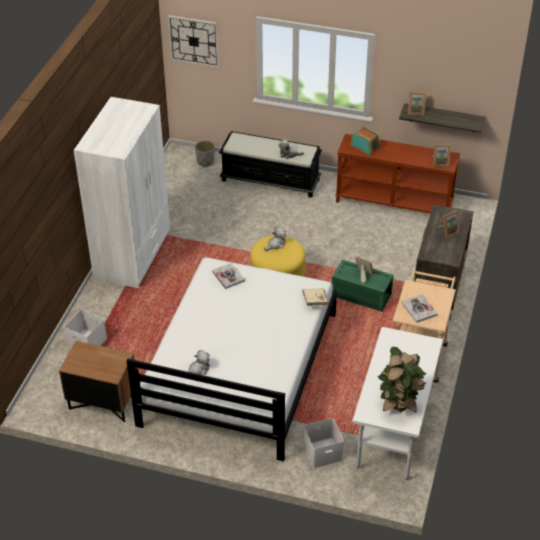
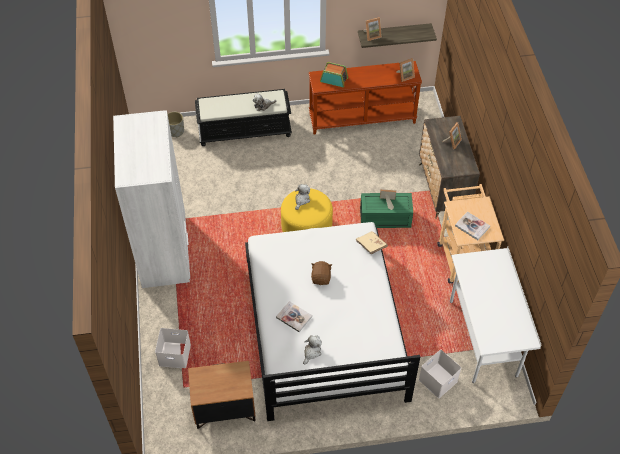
camera: 25 degrees left, 10 degrees up
wall clock [168,15,219,68] -> none
book [212,262,245,289] -> book moved to [276,301,312,332]
potted plant [378,347,426,413] -> none
none -> brown plush toy [311,261,332,285]

